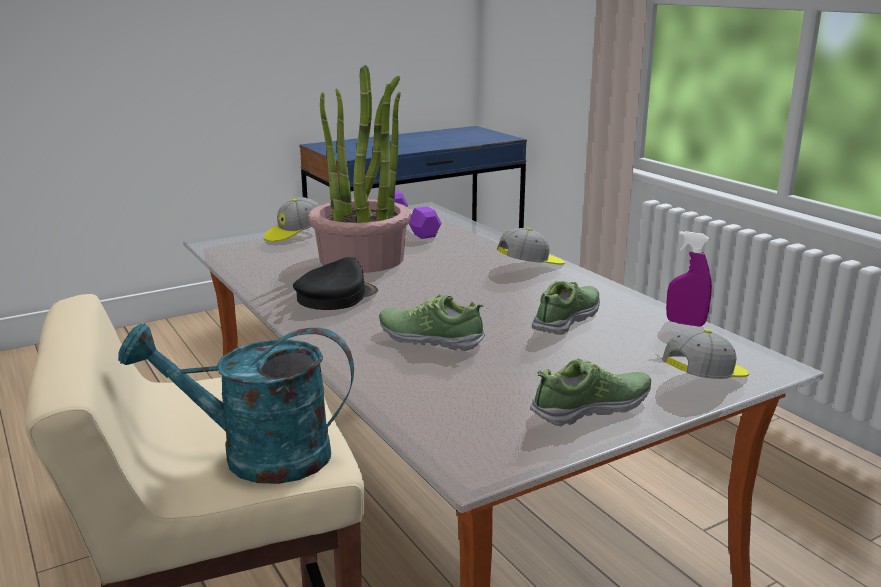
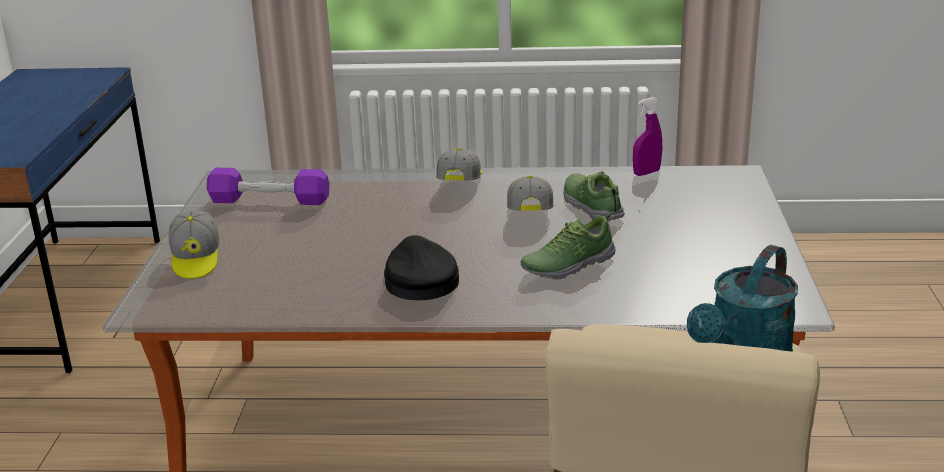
camera: 55 degrees left, 5 degrees up
potted plant [308,65,411,273] -> none
shoe [530,359,651,426] -> none
cap [662,329,749,379] -> cap moved to [507,176,554,211]

